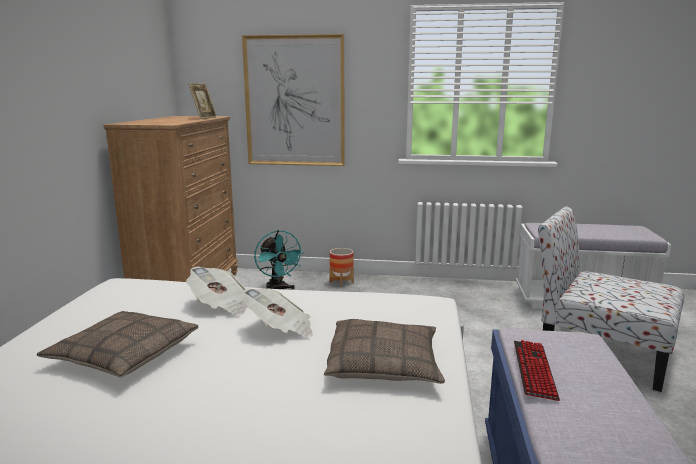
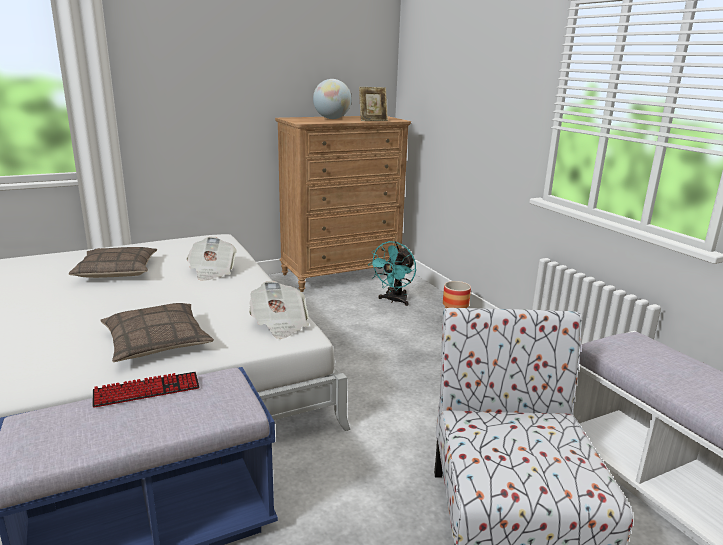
camera: 55 degrees right, 5 degrees up
picture [242,34,345,166] -> none
newspaper [244,288,313,337] -> newspaper moved to [249,281,309,339]
none -> globe [313,79,352,119]

